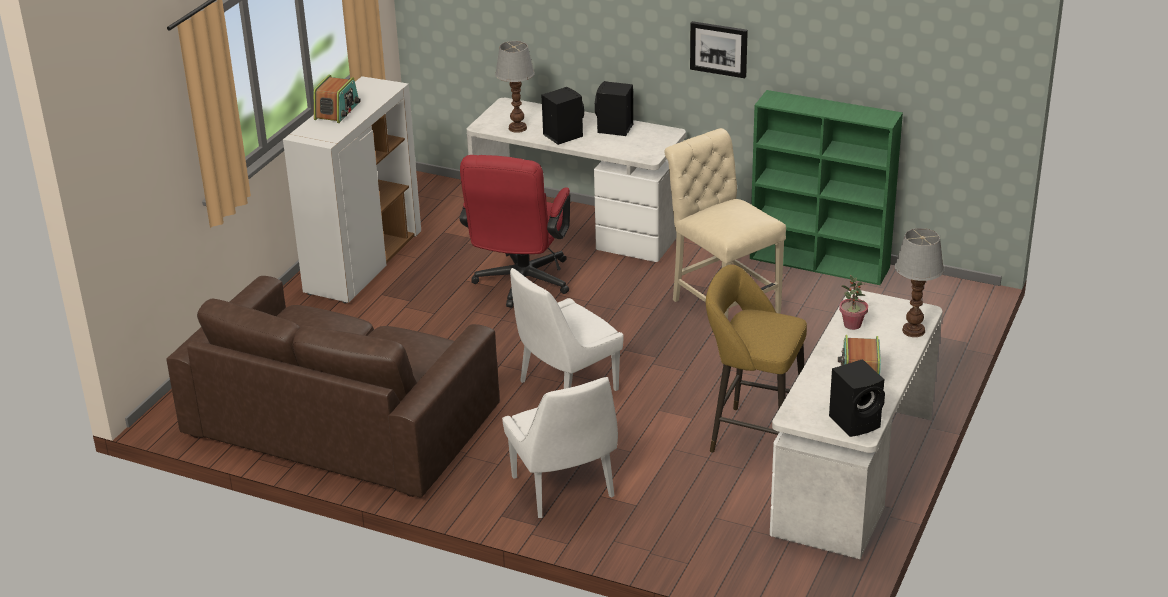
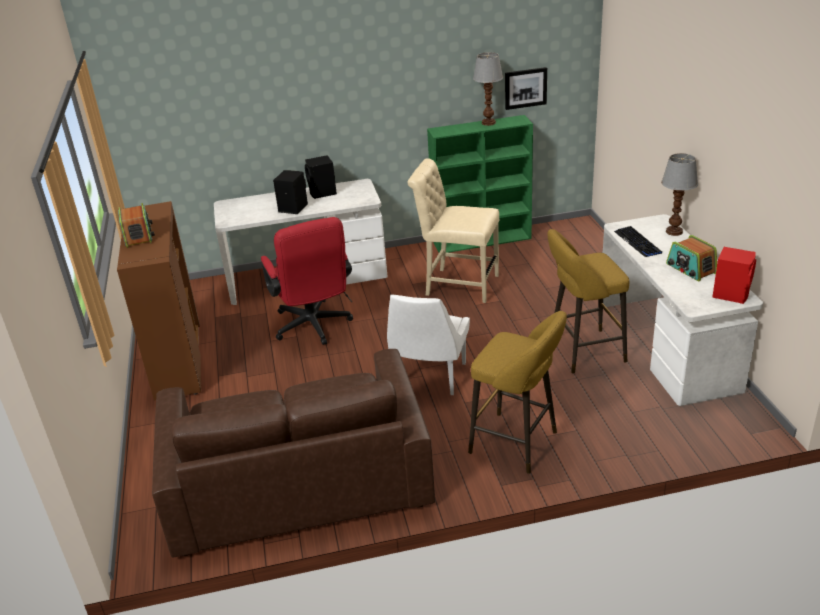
camera: 35 degrees left, 0 degrees up
white cabinet [283,76,421,303] -> brown cabinet [117,201,201,401]
table lamp [495,41,535,133] -> table lamp moved to [473,52,503,126]
white chair [502,377,618,518] -> yellow stool [468,311,567,474]
picture [690,21,748,78] -> picture moved to [505,67,547,110]
black speaker [829,359,885,437] -> red speaker [712,247,756,304]
potted plant [839,275,868,330] -> keyboard [614,226,662,257]

